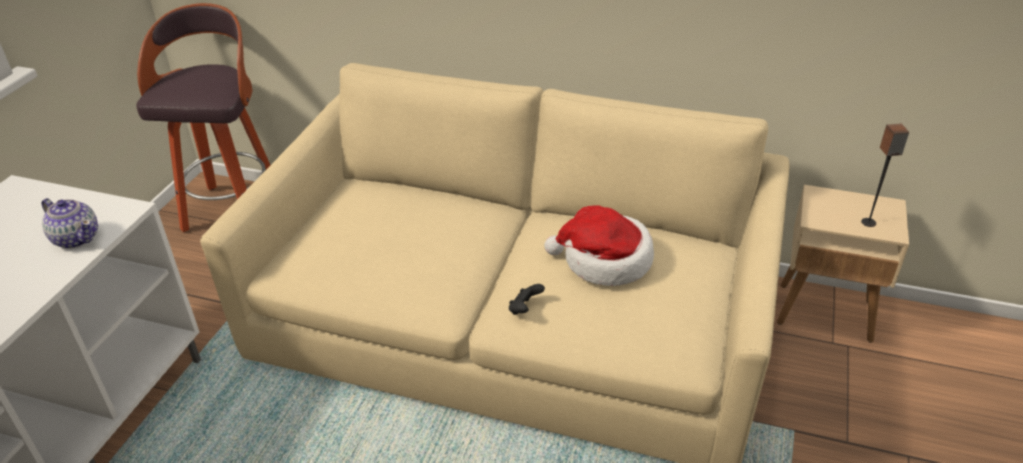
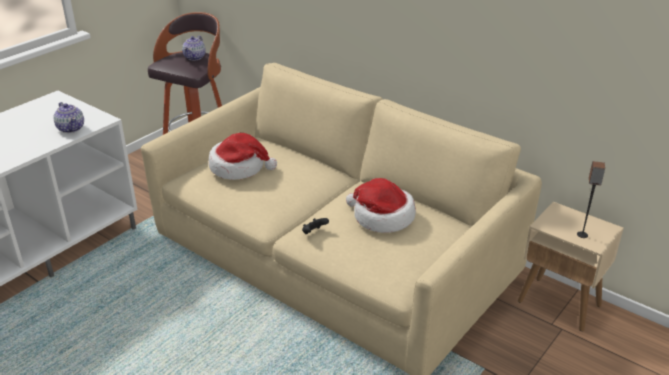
camera: 20 degrees right, 5 degrees down
none -> teapot [182,36,206,61]
none -> hat [209,133,277,180]

